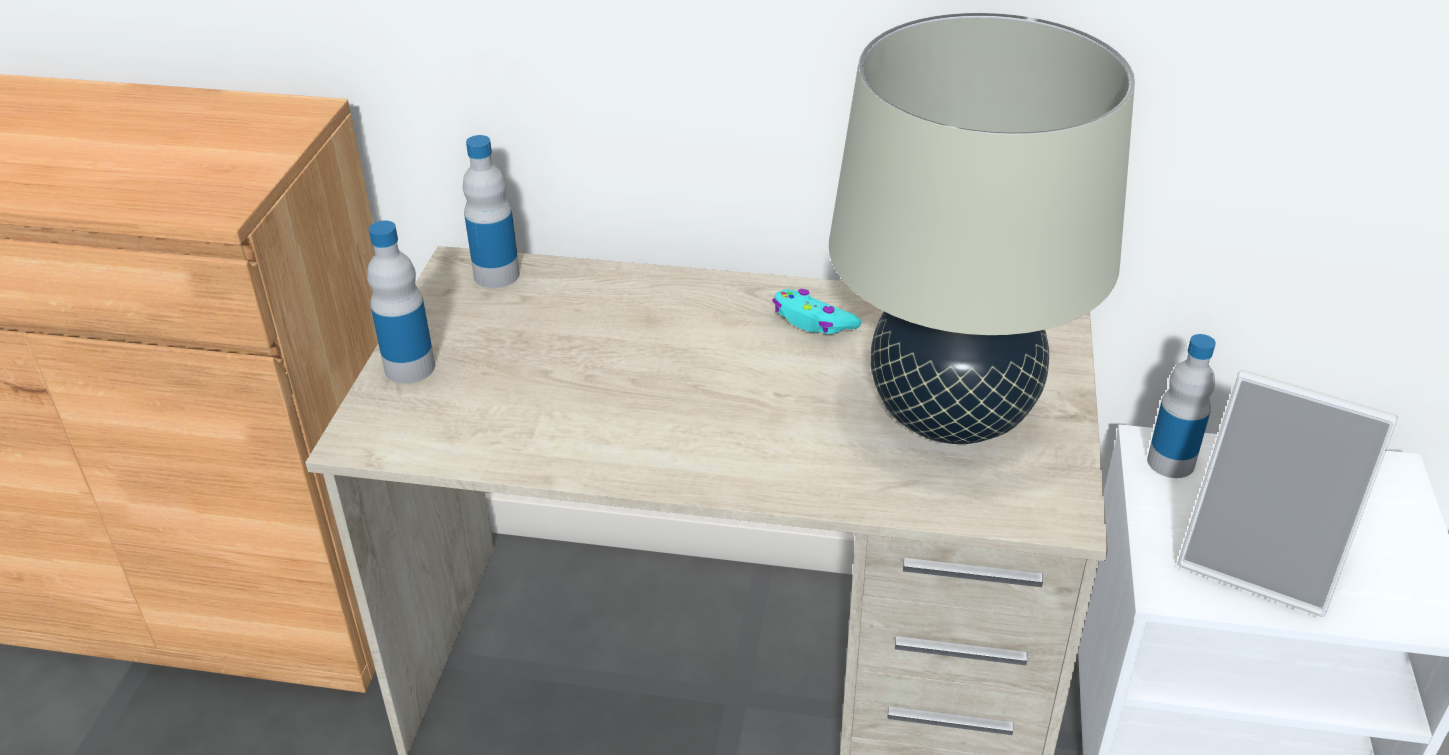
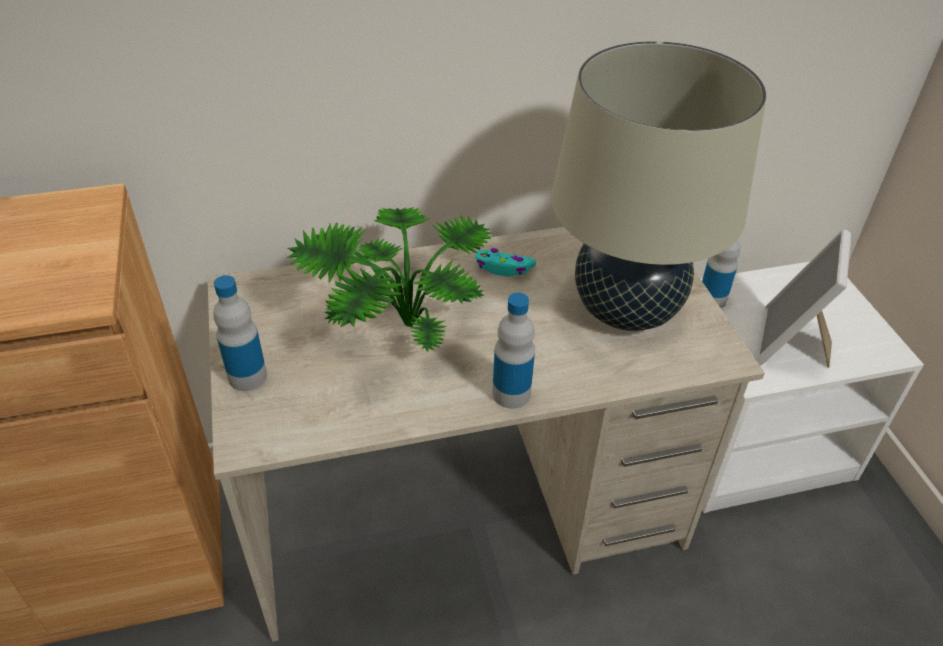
camera: 25 degrees left, 5 degrees up
bottle [463,135,520,288] -> bottle moved to [492,293,535,409]
picture frame [1178,370,1398,617] -> picture frame turned 105 degrees clockwise [754,229,851,368]
none -> potted plant [286,207,493,352]

